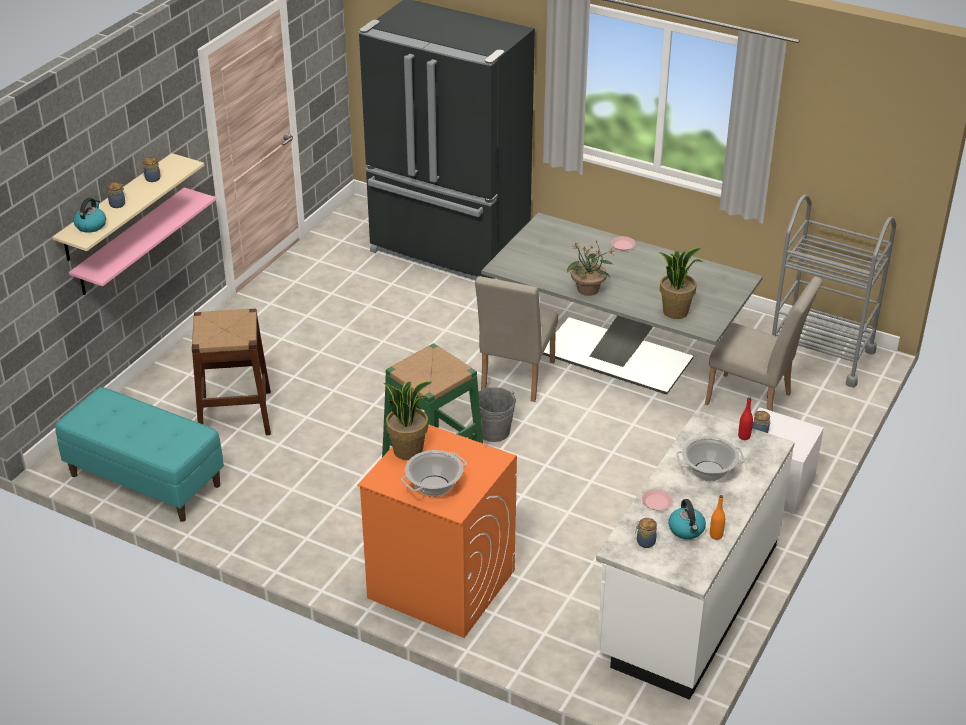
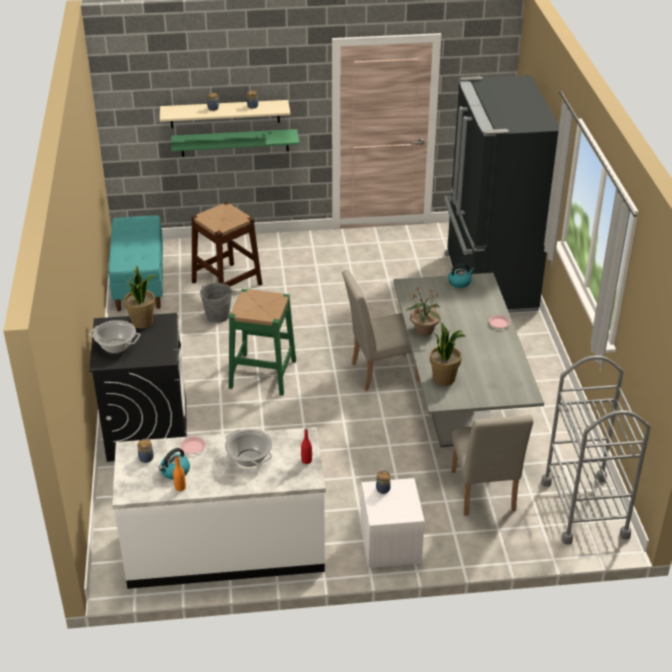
camera: 55 degrees right, 0 degrees up
pink shelf [69,188,216,295] -> green shelf [171,129,300,157]
kettle [73,198,106,233] -> kettle moved to [448,263,475,288]
orange washing machine [358,424,517,638] -> black washing machine [89,313,187,462]
grey bucket [478,387,516,442] -> grey bucket moved to [200,283,232,323]

